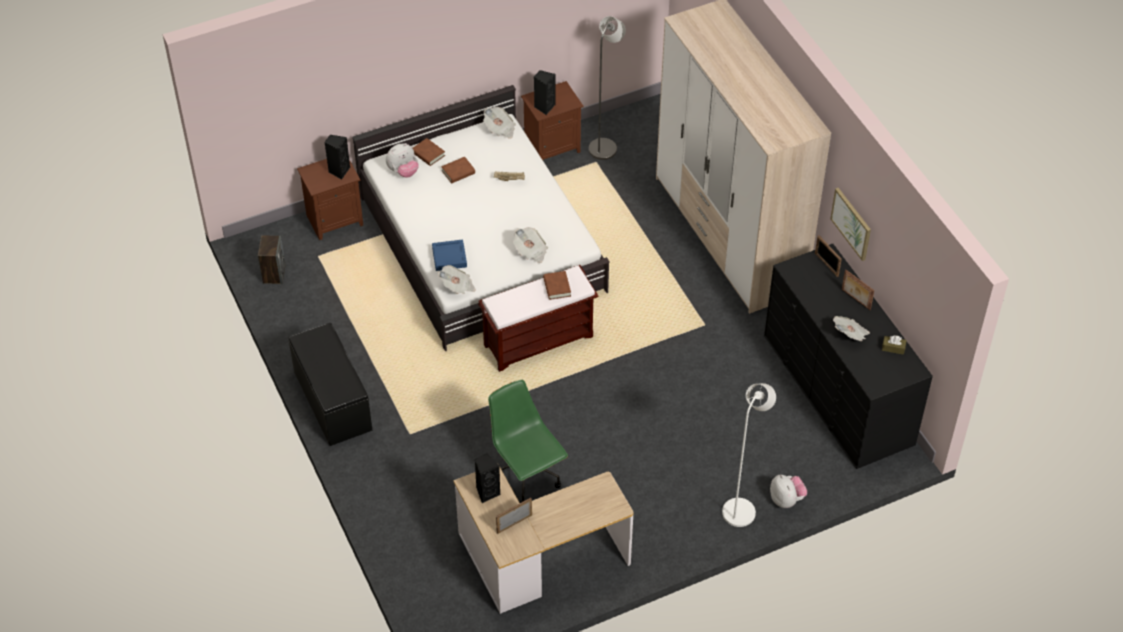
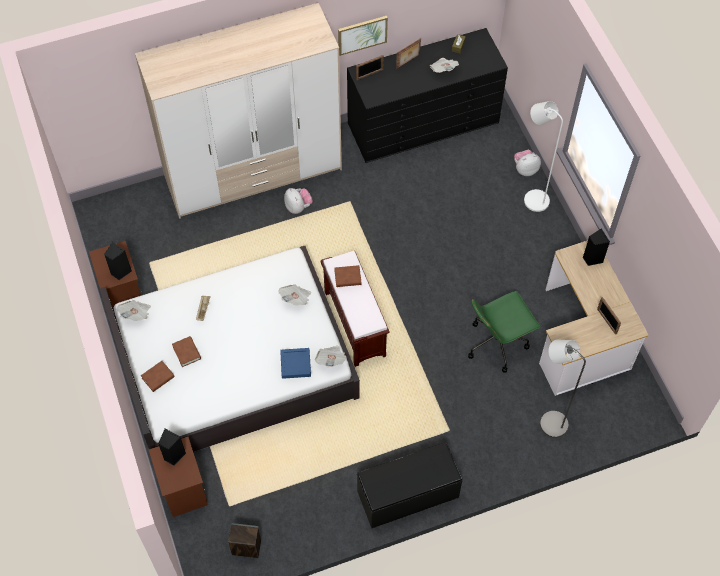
camera: 85 degrees left, 10 degrees up
plush toy [386,143,419,178] -> plush toy moved to [284,188,313,214]
black speaker [475,454,501,503] -> black speaker moved to [583,228,610,266]
grey floor lamp [589,16,626,160] -> grey floor lamp moved to [540,340,586,438]

